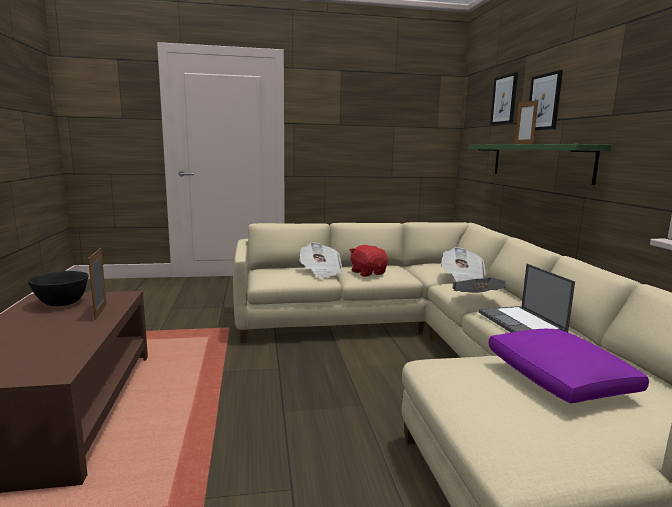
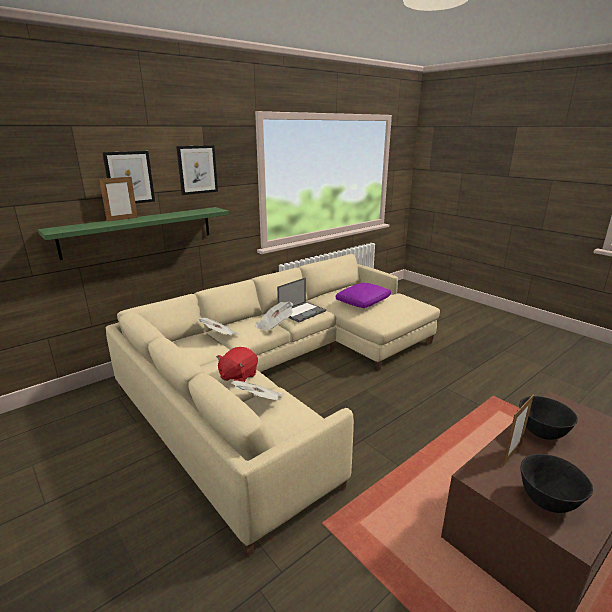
camera: 120 degrees left, 10 degrees up
picture [490,72,518,125] -> picture moved to [176,145,218,195]
none -> black bowl [519,396,578,440]

